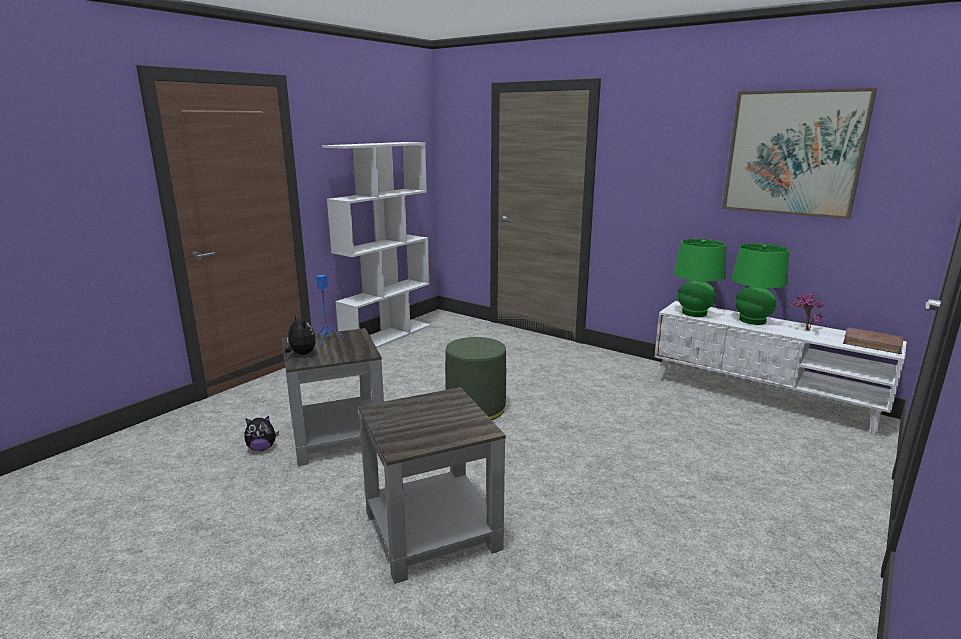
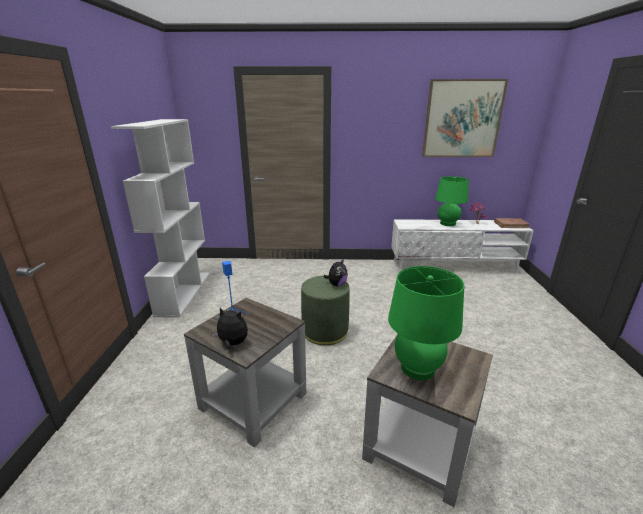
camera: 35 degrees left, 5 degrees up
plush toy [244,416,279,451] -> plush toy moved to [323,259,348,286]
green table lamp [674,239,726,317] -> green table lamp moved to [388,266,464,380]

